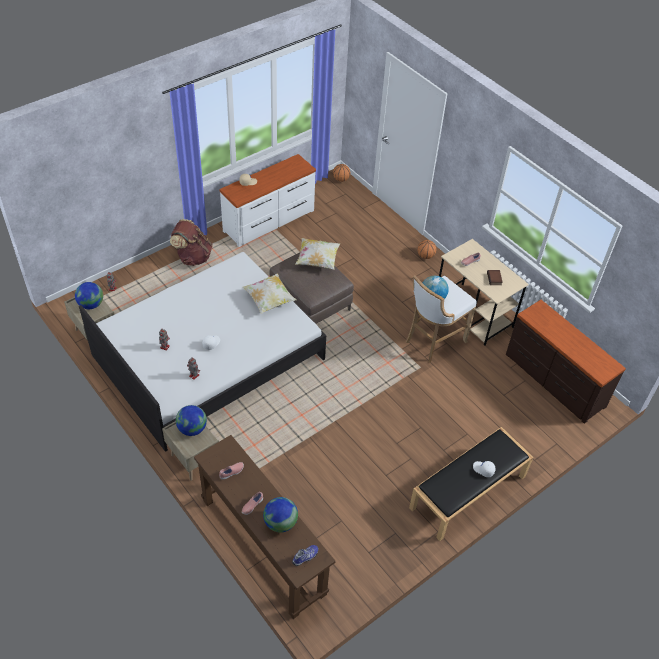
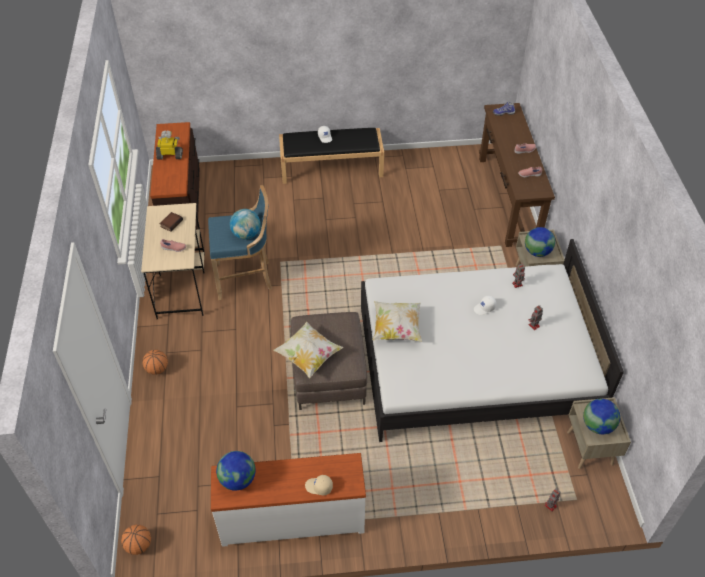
camera: 145 degrees left, 0 degrees up
brown backpack [170,219,212,266] -> none
globe [263,497,298,533] -> globe moved to [216,451,256,491]
white stool [406,275,477,363] -> blue stool [208,185,272,300]
none -> toy robot [156,130,183,159]

